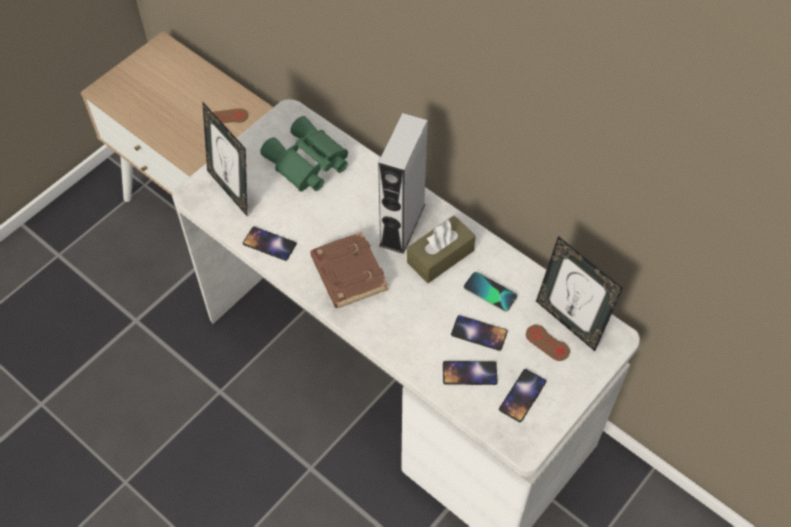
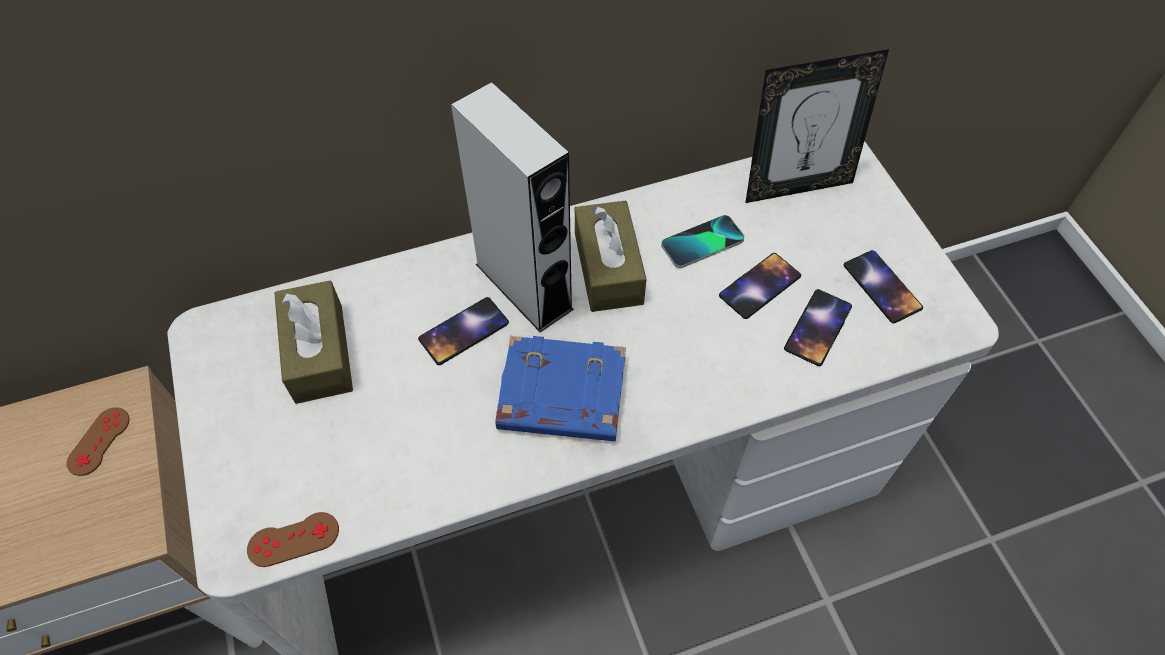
camera: 60 degrees left, 0 degrees up
picture frame [202,101,247,216] -> none
phone [243,227,297,261] -> phone moved to [418,297,509,365]
green binoculars [260,116,348,192] -> brown tissue box [274,281,353,404]
brown book [310,232,388,308] -> blue book [495,336,626,441]
brown game controller [526,325,570,361] -> brown game controller moved to [247,512,339,567]

